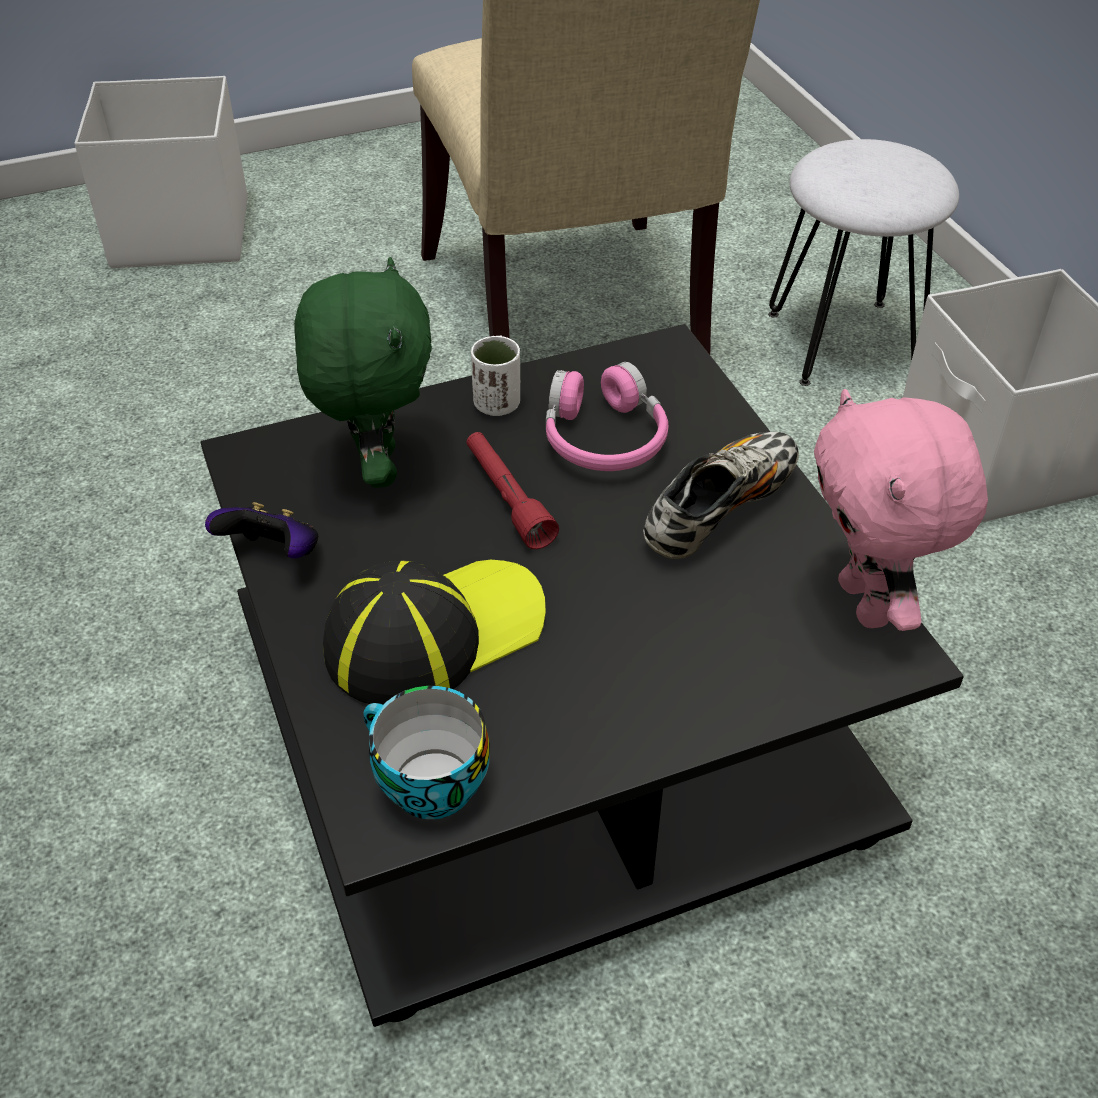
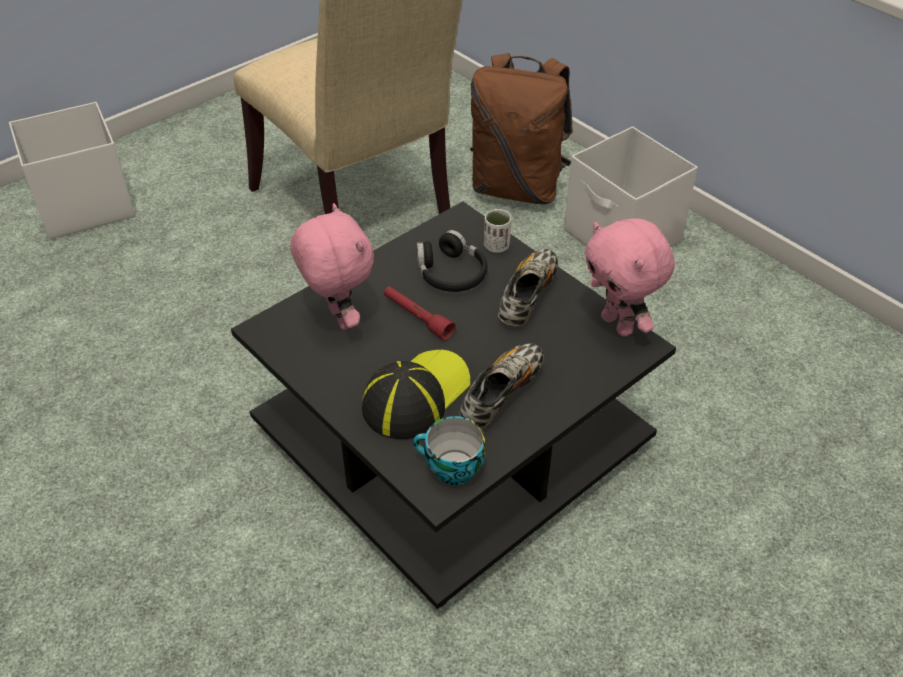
camera: 20 degrees left, 0 degrees up
game controller [205,502,318,559] -> none
green plush toy [294,257,432,488] -> pink plush toy [290,203,374,330]
white cup [471,336,520,416] -> white cup moved to [484,209,511,253]
pink headphones [546,362,668,471] -> black headphones [416,230,487,292]
white stool [768,139,959,386] -> brown backpack [470,53,573,204]
none -> shoe [459,343,544,429]

